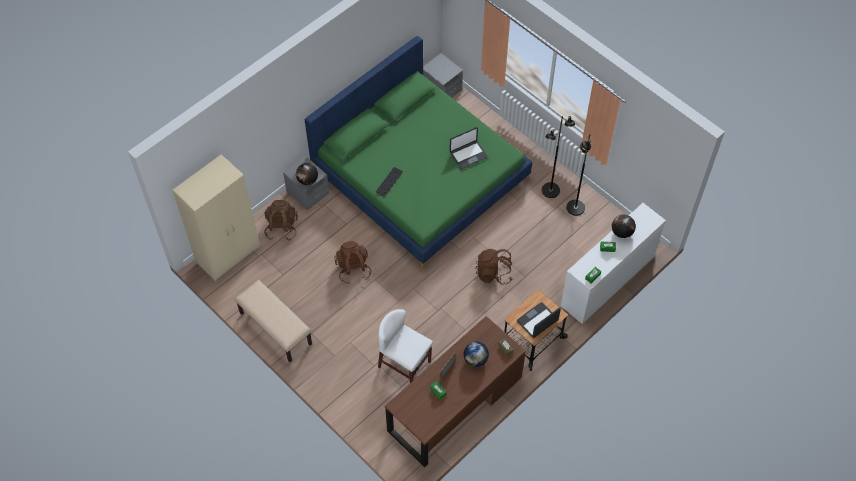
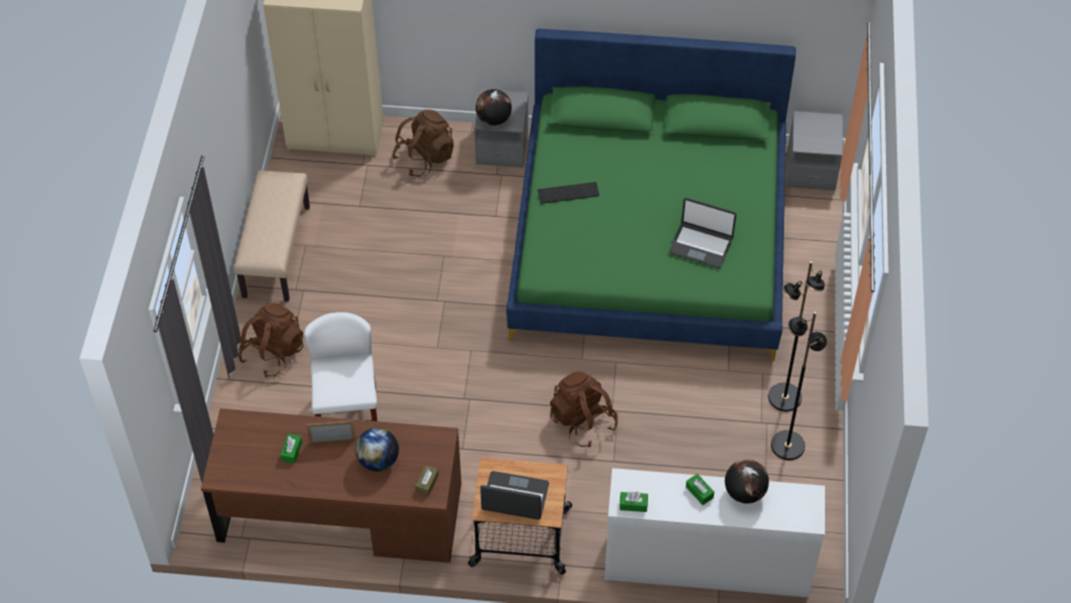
camera: 50 degrees right, 5 degrees down
brown backpack [335,241,372,284] -> brown backpack moved to [238,303,303,378]

